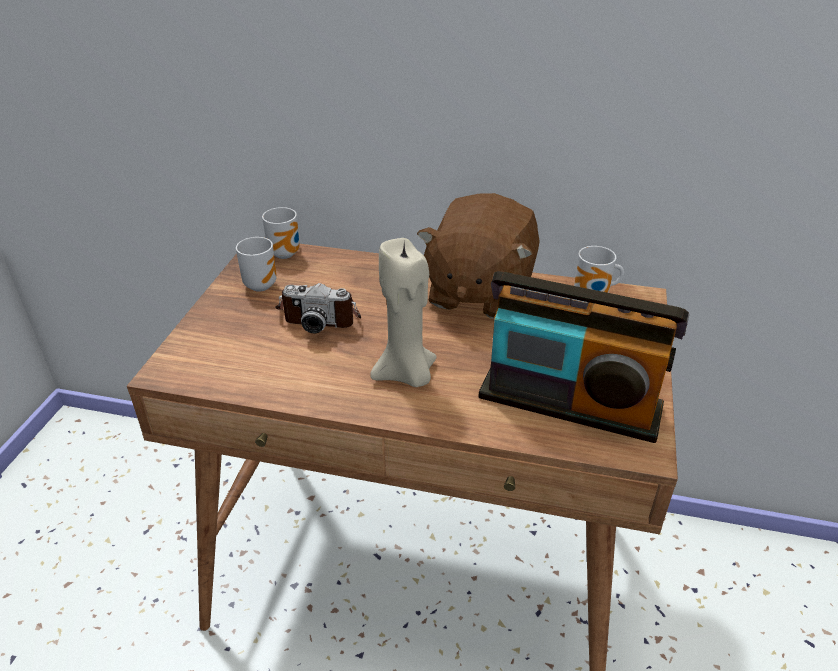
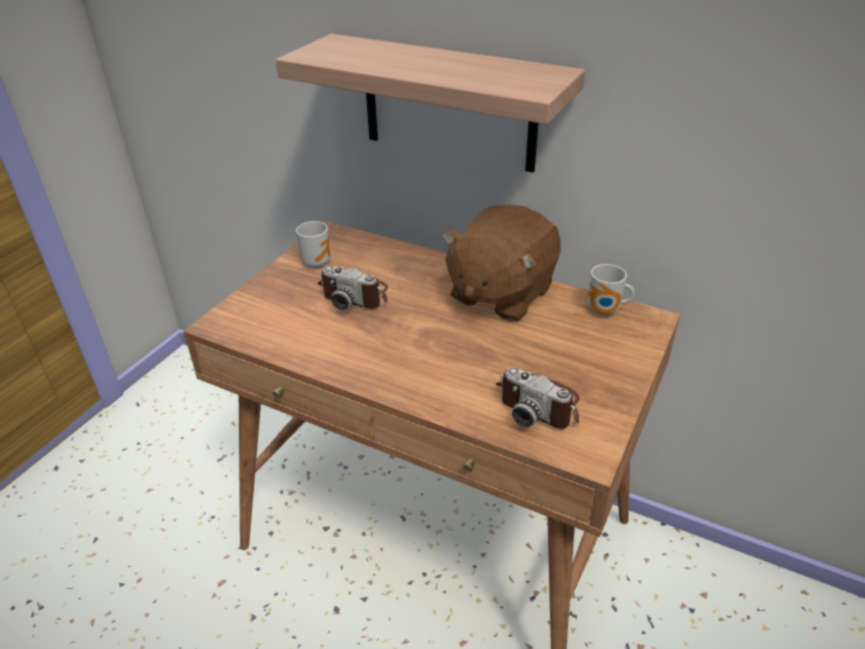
camera: 15 degrees right, 0 degrees up
mug [262,207,299,259] -> none
beige candle [370,238,437,387] -> none
radio [478,271,689,443] -> camera [496,367,580,429]
none -> shelf [276,34,585,173]

